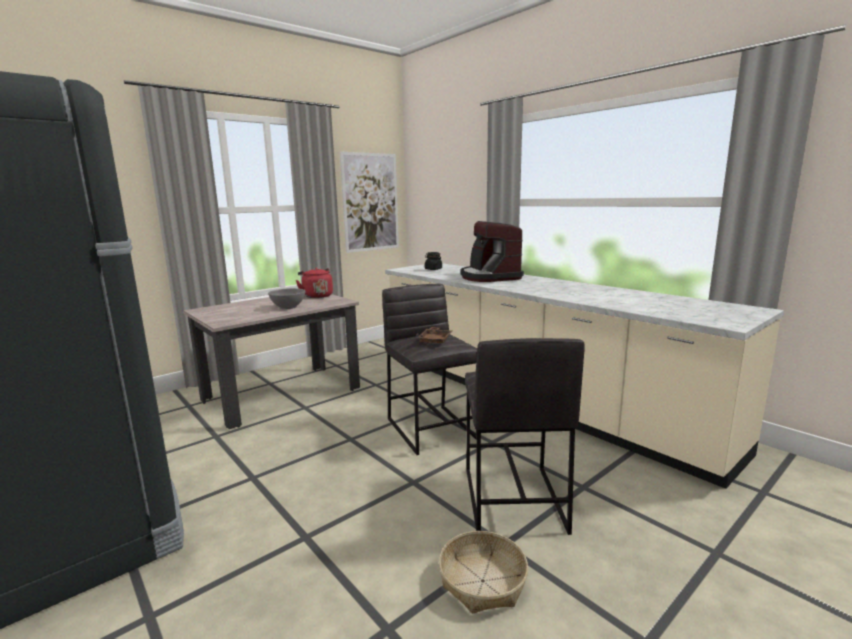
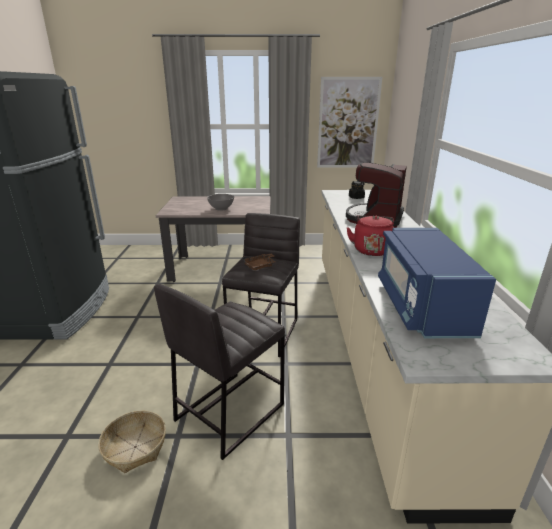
camera: 40 degrees right, 10 degrees up
red kettle [296,268,333,298] -> red kettle moved to [346,215,394,256]
none -> blue microwave [378,228,496,338]

